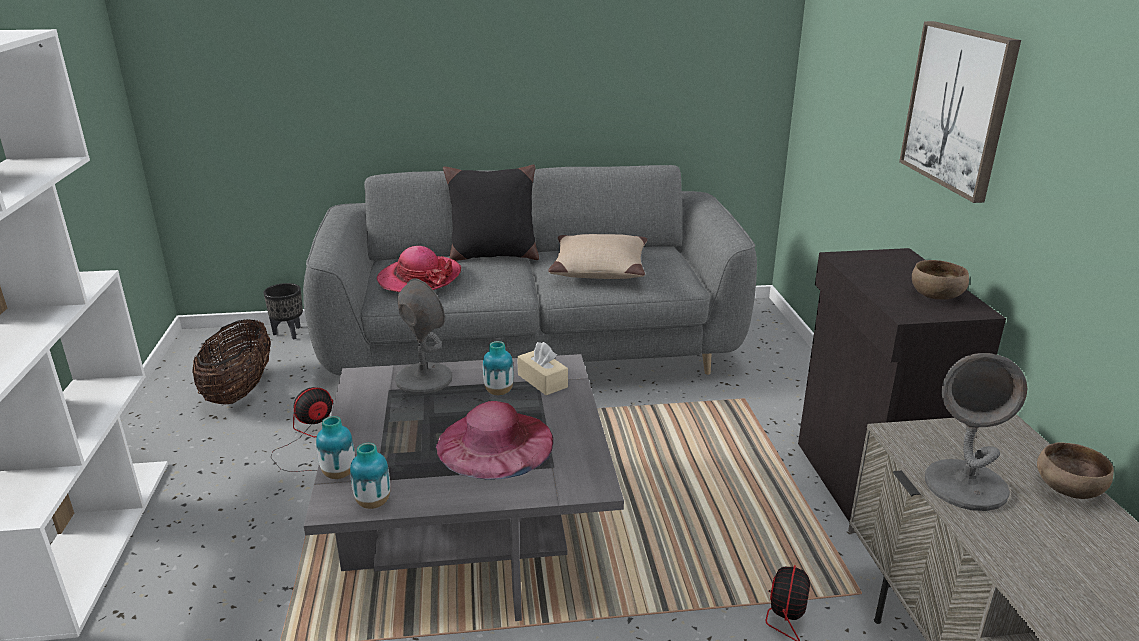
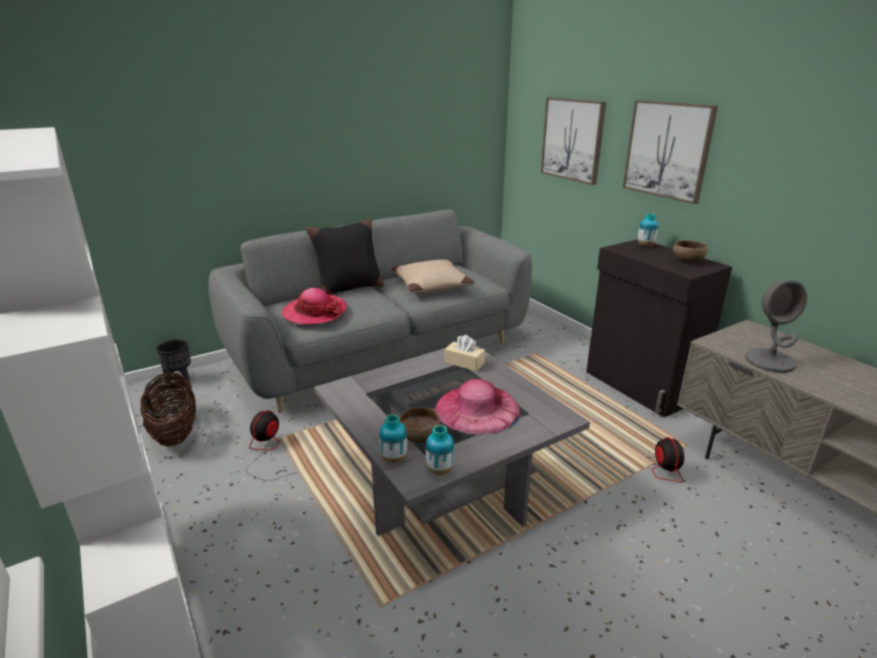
camera: 25 degrees left, 0 degrees up
grey table lamp [395,278,453,394] -> none
vase [483,341,513,395] -> vase moved to [638,213,658,247]
brown bowl [1037,442,1114,499] -> brown bowl moved to [400,407,440,443]
none -> picture [541,97,606,185]

